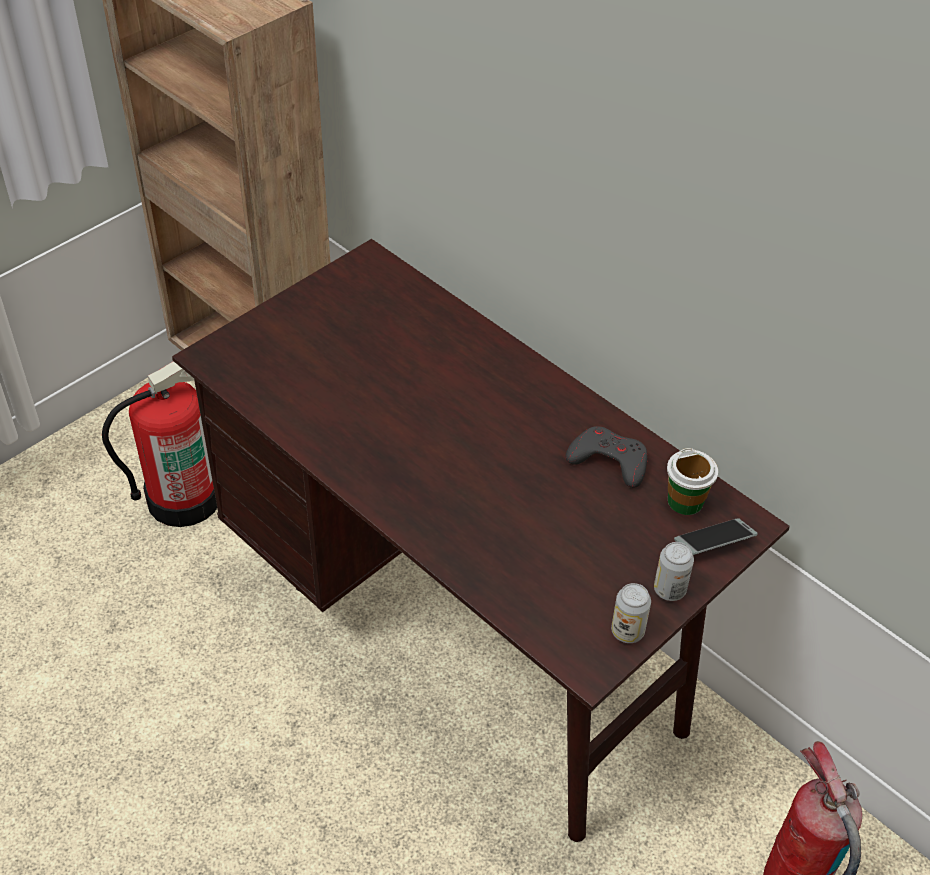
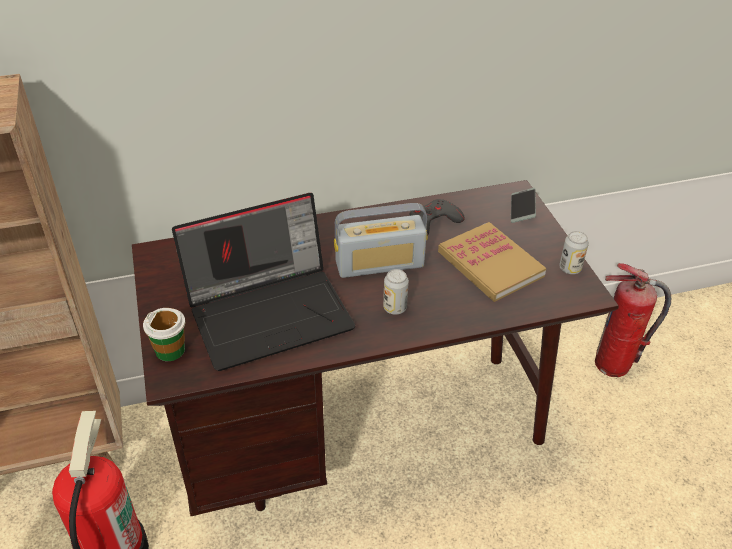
camera: 60 degrees left, 5 degrees down
can [654,542,694,601] -> can moved to [383,269,409,315]
cup [667,448,718,515] -> cup moved to [143,308,185,361]
none -> laptop [172,193,355,371]
none -> radio [334,203,427,278]
none -> book [438,222,546,302]

